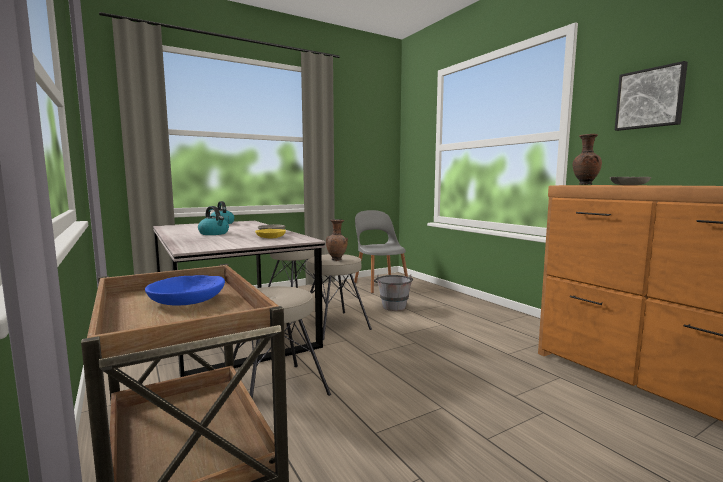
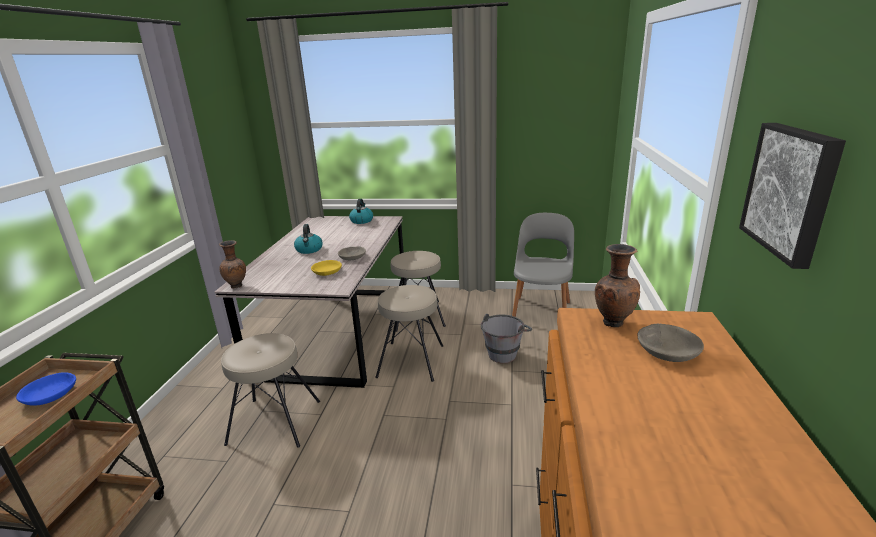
camera: 40 degrees right, 15 degrees up
brown vase [326,219,348,261] -> brown vase moved to [219,240,246,289]

